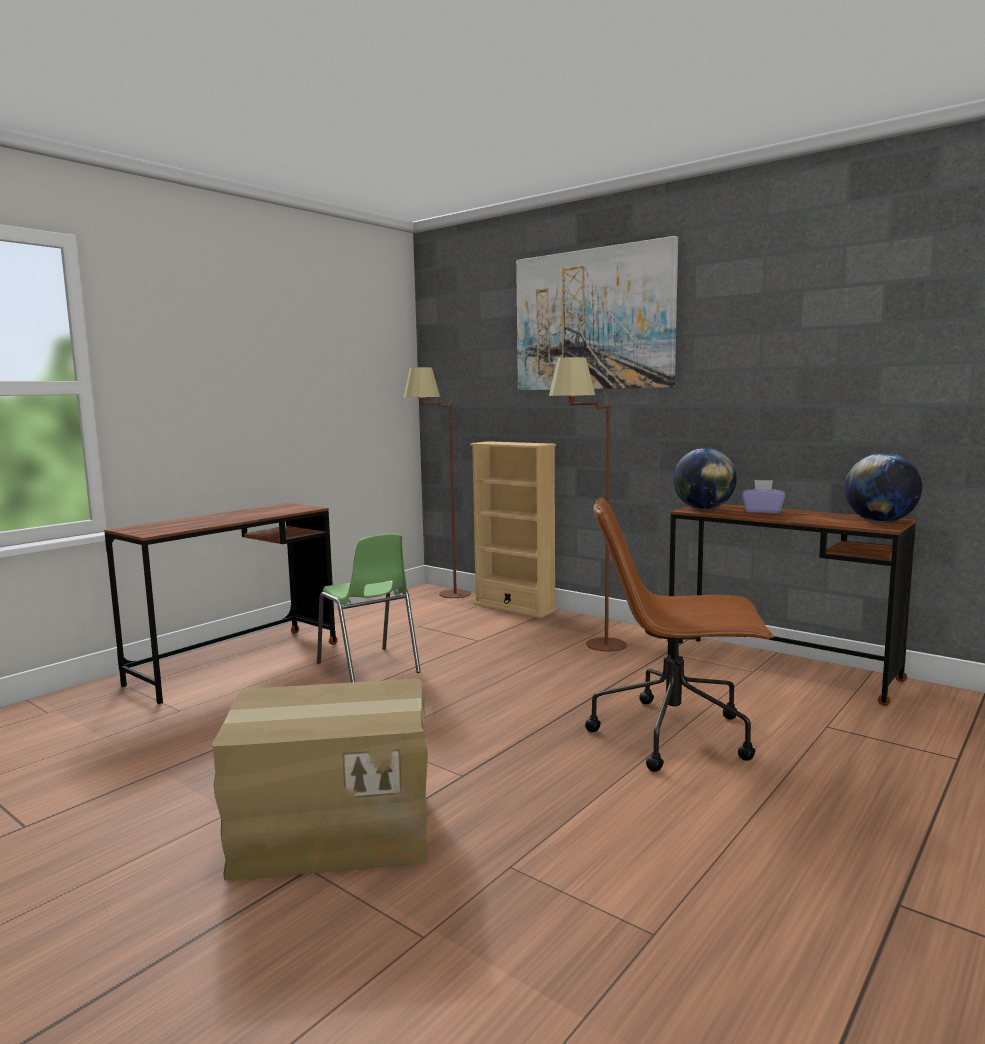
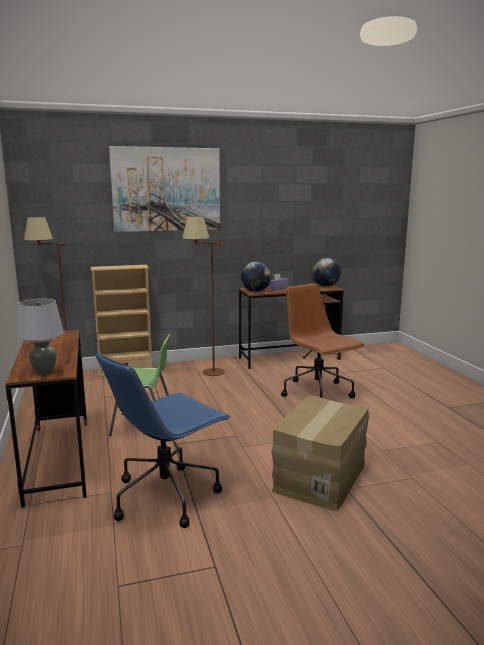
camera: 55 degrees left, 5 degrees up
brown office chair [585,497,774,772] -> brown office chair turned 105 degrees clockwise [281,283,366,398]
none -> grey table lamp [17,299,64,375]
none -> blue office chair [96,351,231,528]

